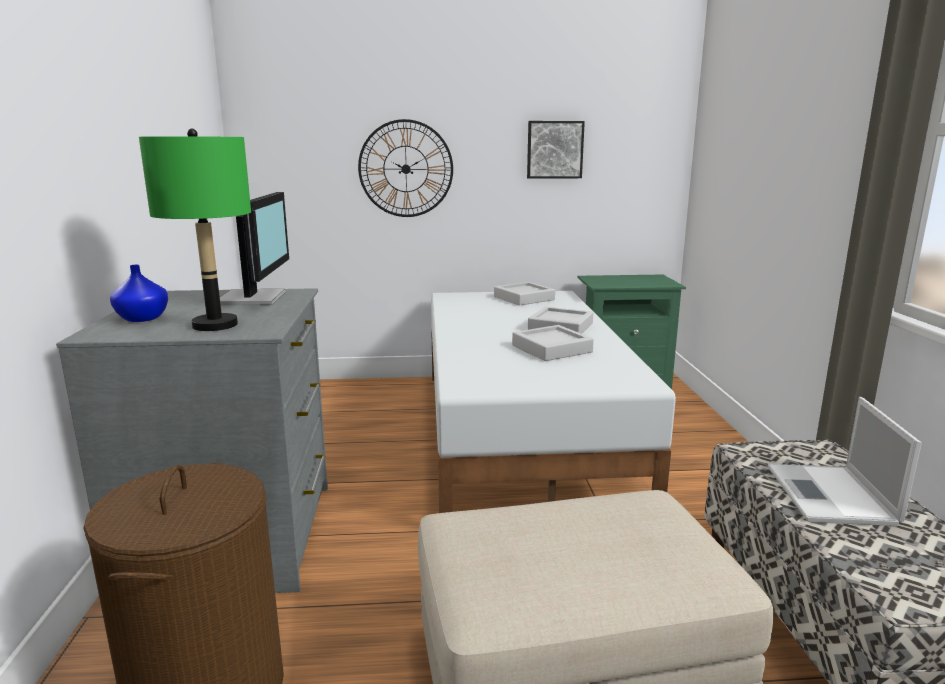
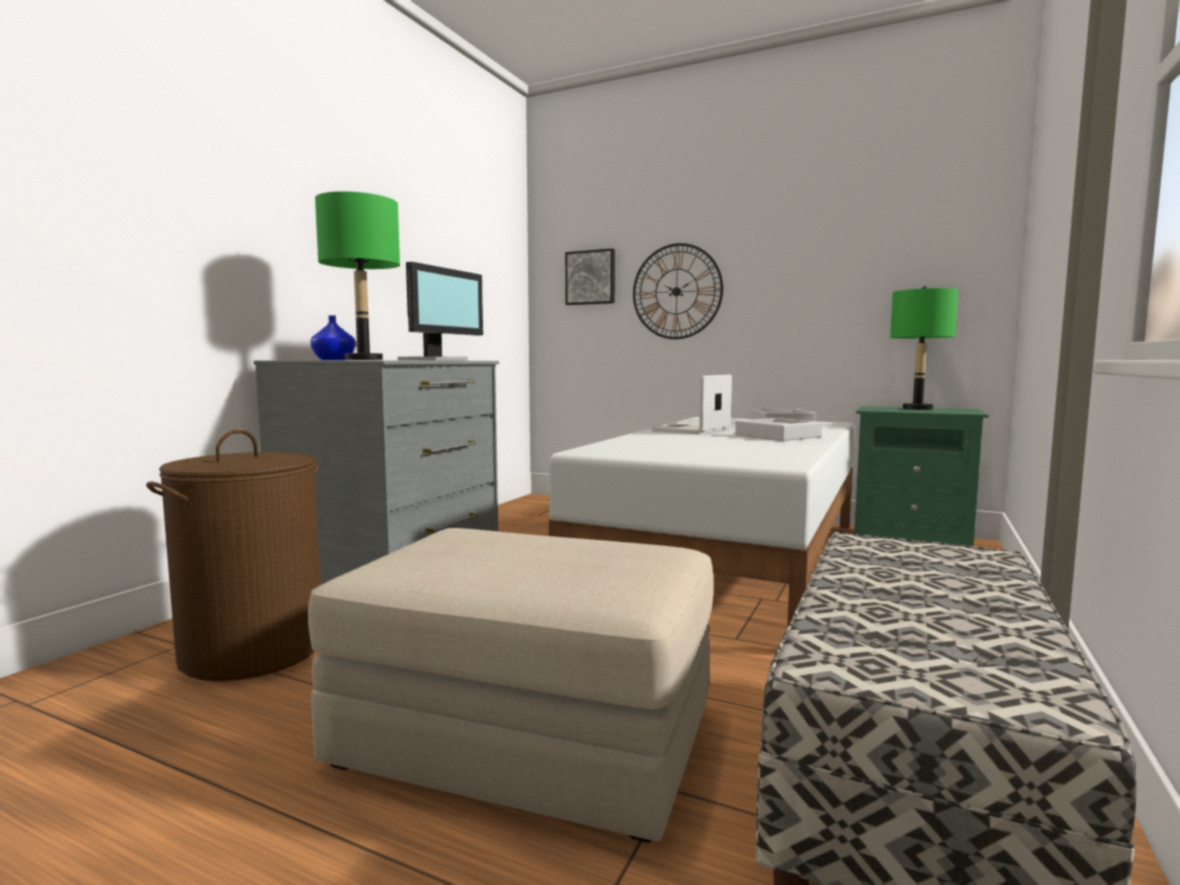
camera: 30 degrees right, 10 degrees down
grey tray [512,325,594,361] -> none
picture [527,121,585,179] -> picture moved to [565,248,615,305]
laptop [768,397,922,526] -> laptop moved to [651,375,732,434]
none -> green table lamp [890,286,958,410]

